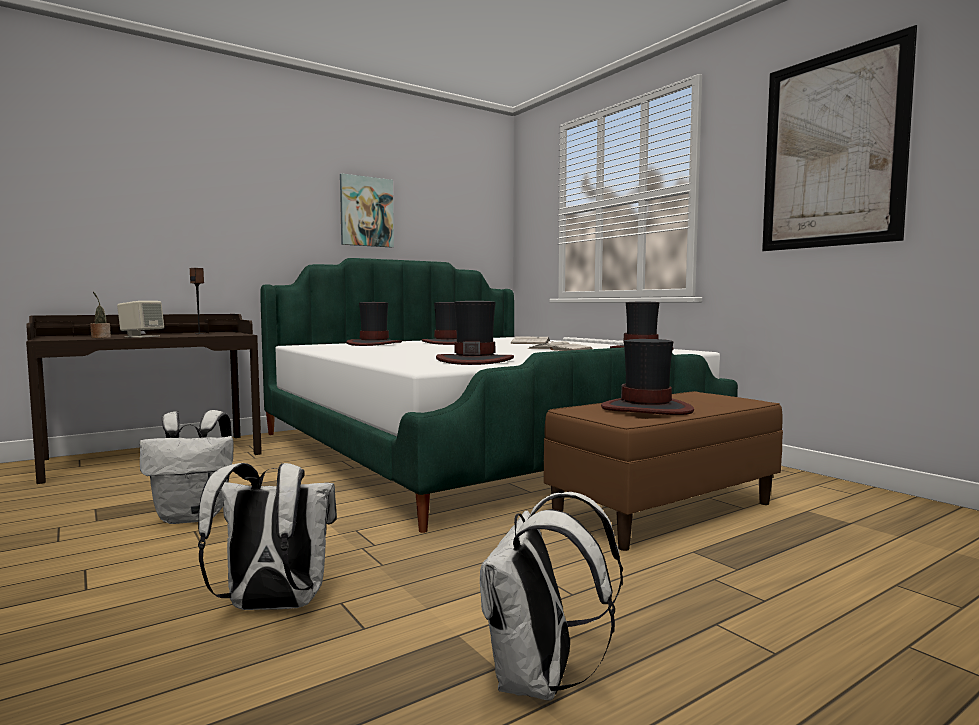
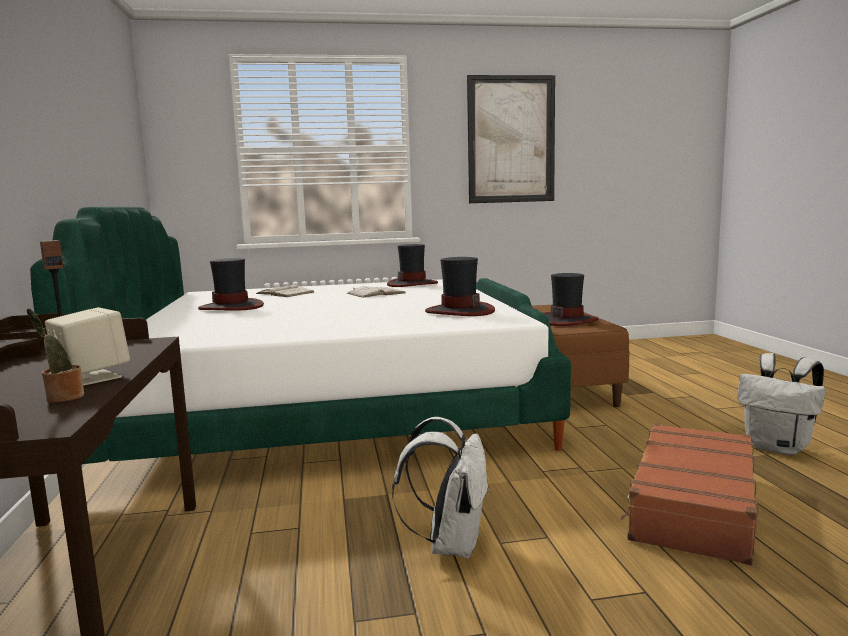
camera: 65 degrees left, 5 degrees up
white backpack [198,463,337,610] -> brown suitcase [621,423,758,565]
picture [340,173,394,248] -> none
hat [346,302,402,346] -> none

